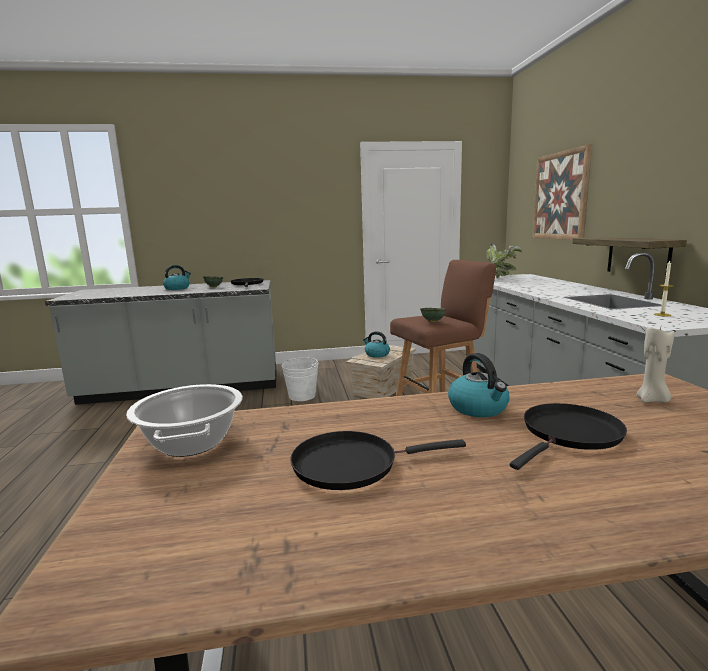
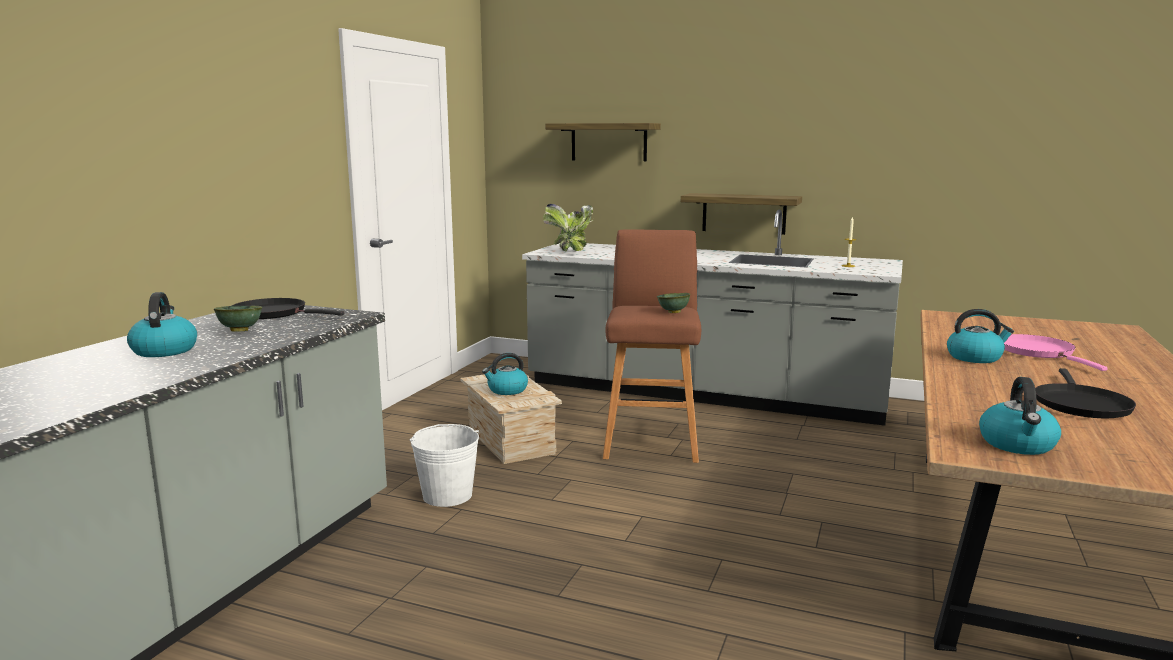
camera: 60 degrees left, 0 degrees up
cooking pot [126,384,243,457] -> kettle [979,377,1061,455]
black frying pan [510,403,627,470] -> pink frying pan [1004,334,1108,371]
picture [532,144,592,240] -> shelf [545,123,661,161]
beige candle [636,327,674,402] -> none

